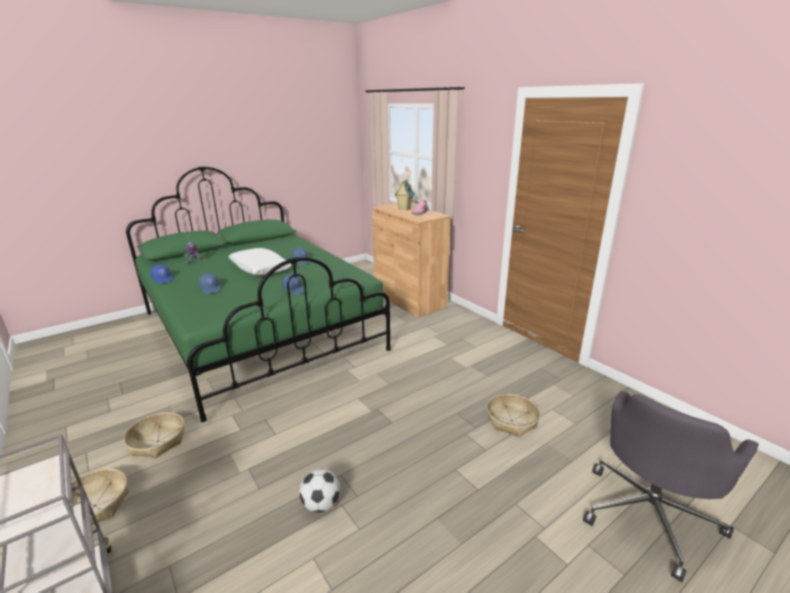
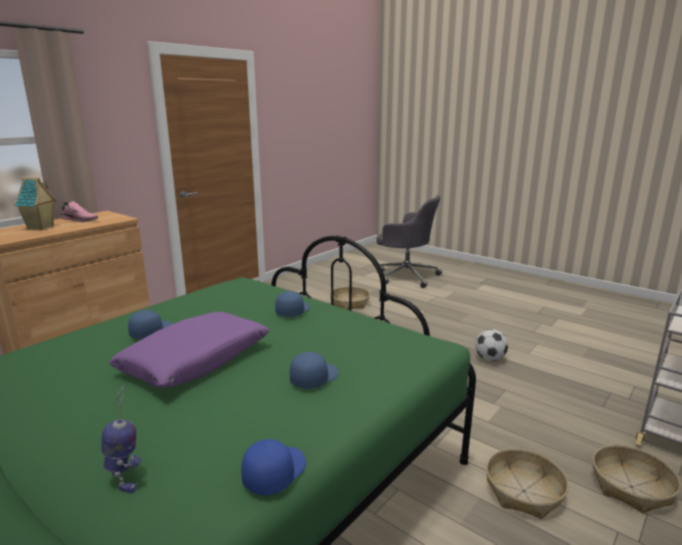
camera: 105 degrees left, 5 degrees down
white pillow [228,248,292,275] -> purple pillow [109,312,270,388]

